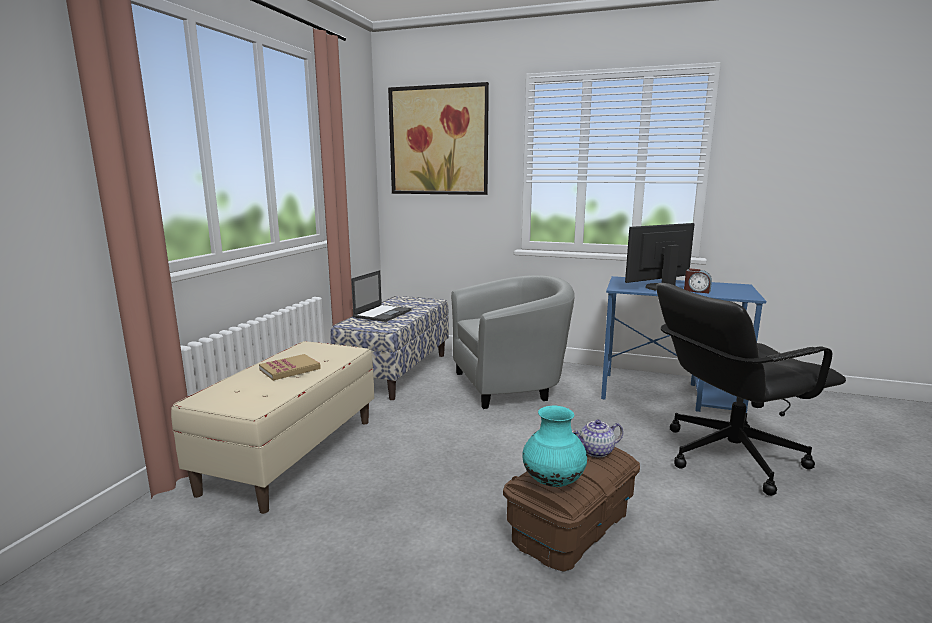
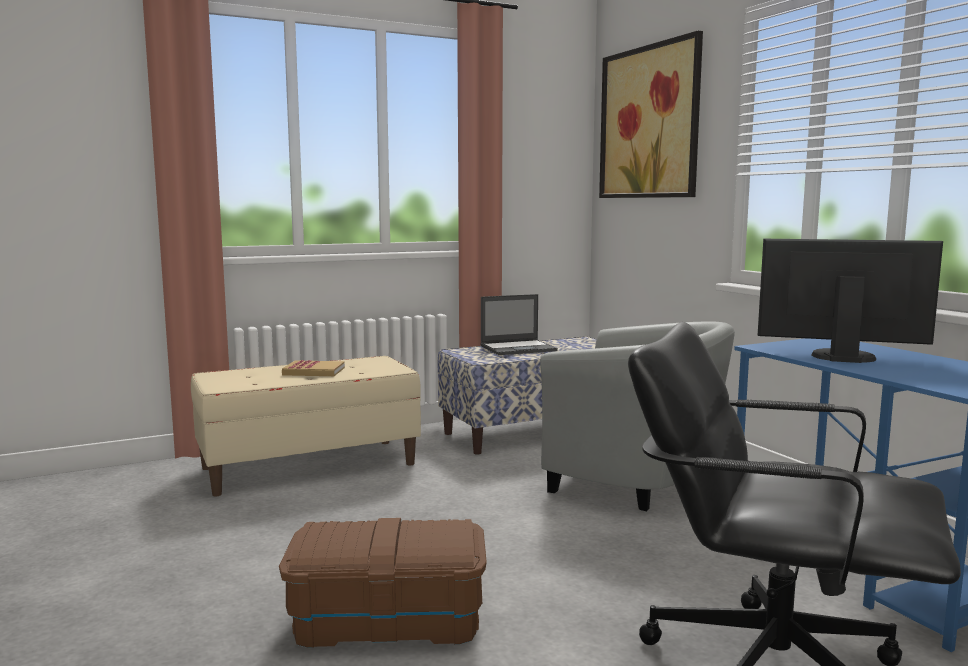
camera: 45 degrees right, 5 degrees down
turquoise vase [522,406,587,487] -> none
teapot [572,419,623,458] -> none
alarm clock [684,268,712,294] -> none

